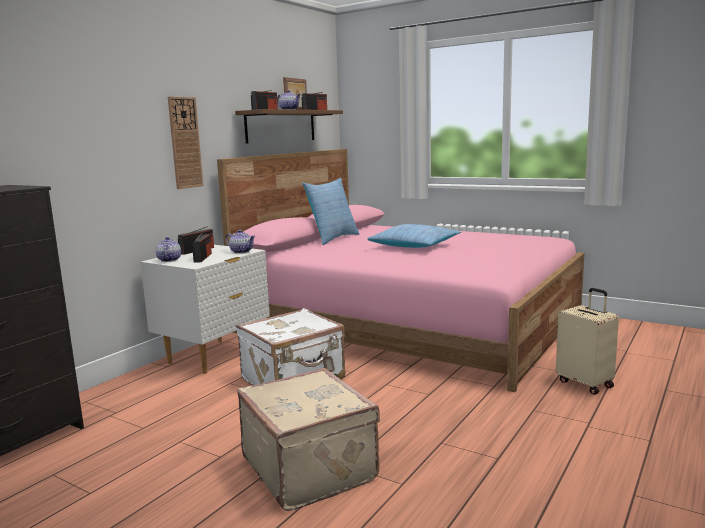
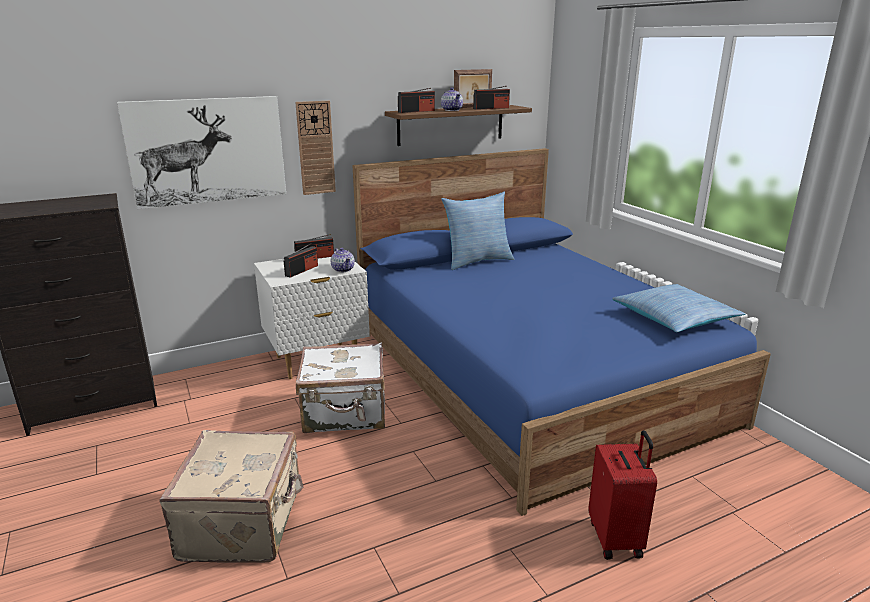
camera: 30 degrees right, 10 degrees up
teapot [156,237,181,262] -> none
pink bed [217,149,584,392] -> blue bed [352,148,771,516]
pillow [367,224,461,248] -> pillow moved to [612,284,745,332]
beige suitcase [556,288,619,395] -> red suitcase [588,430,657,560]
none -> picture [117,96,286,209]

